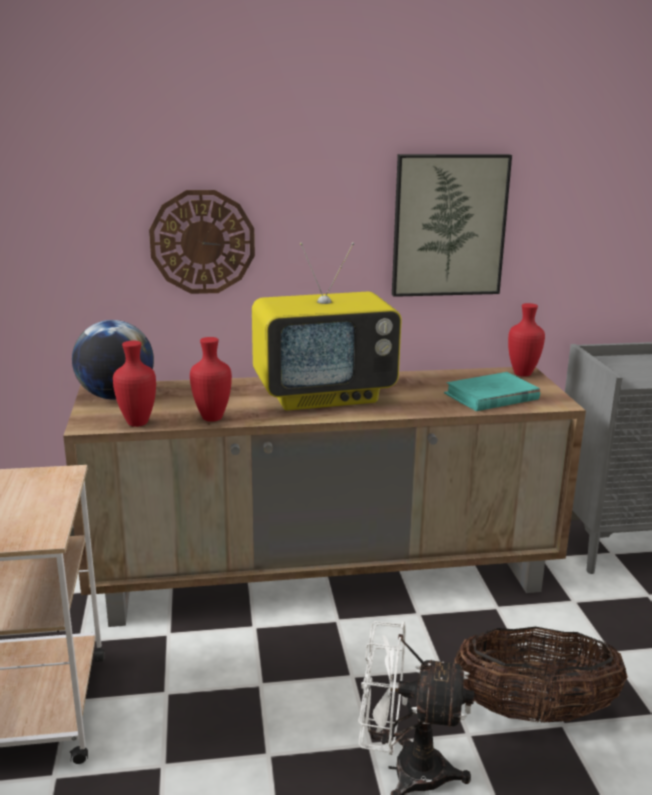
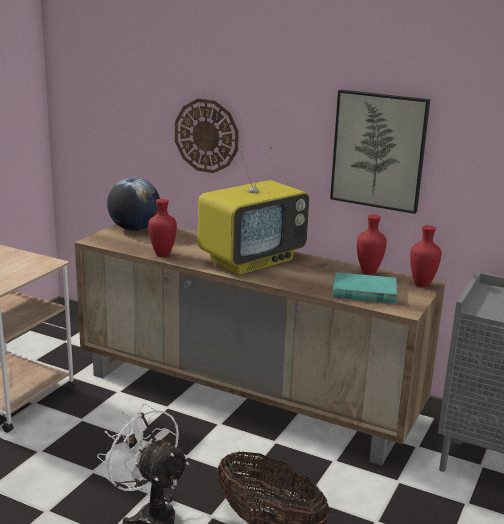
camera: 35 degrees right, 0 degrees up
red vase [113,341,156,427] -> red vase moved to [357,215,387,275]
television [252,242,402,411] -> television turned 60 degrees counterclockwise [198,146,310,275]

